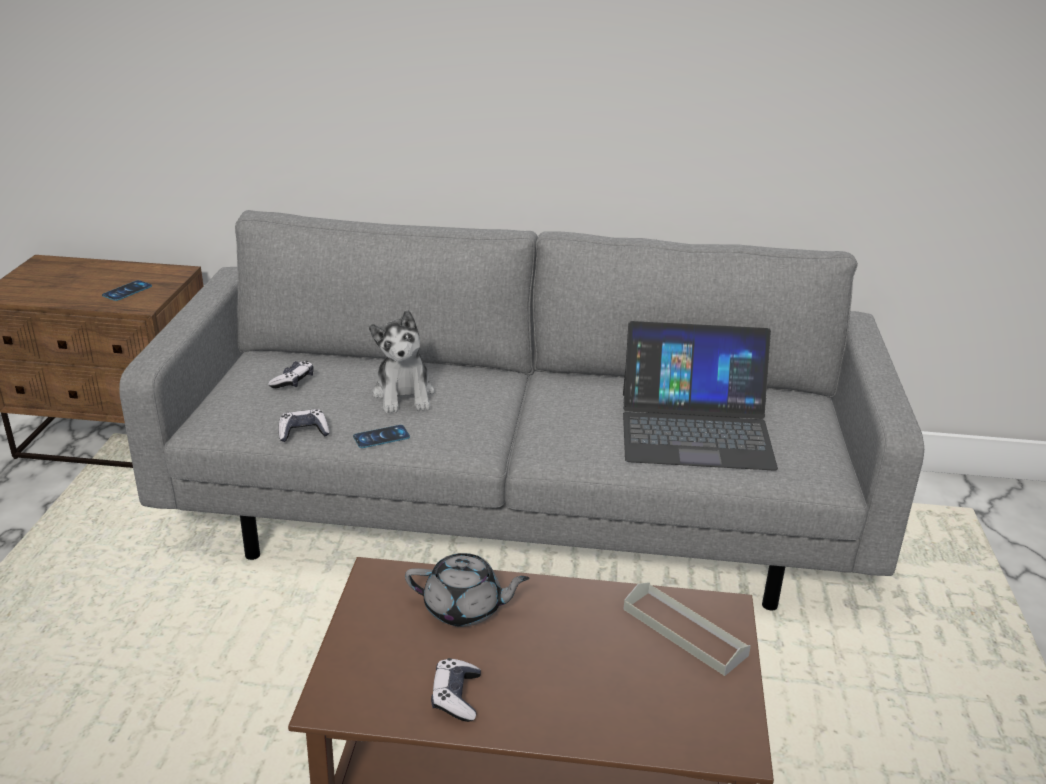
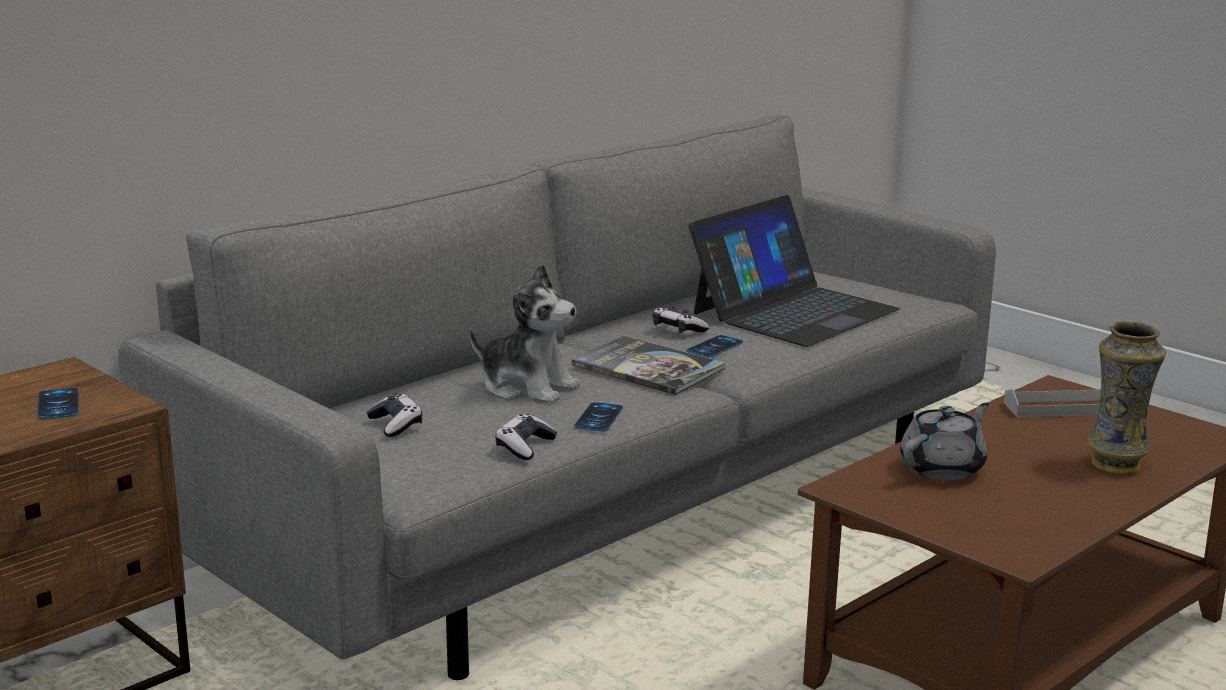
camera: 50 degrees left, 10 degrees down
game controller [431,658,481,722] -> game controller moved to [653,306,710,333]
none -> book [572,336,725,395]
none -> phone [687,335,743,358]
none -> vase [1087,321,1166,474]

